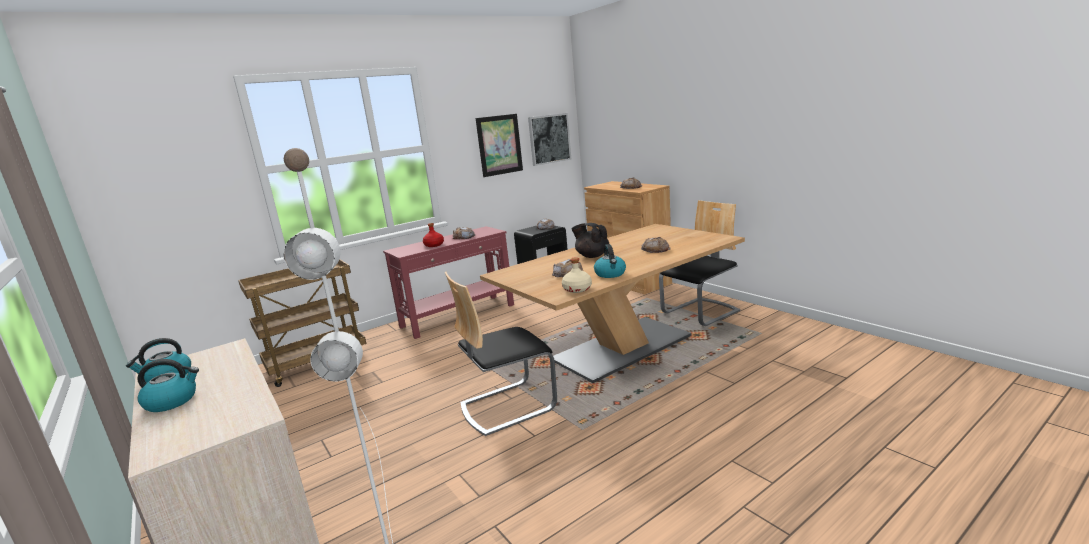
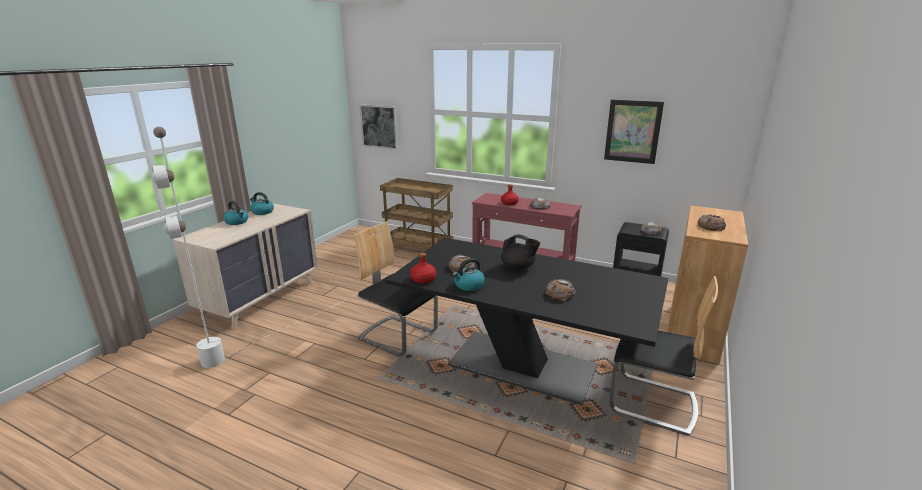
camera: 60 degrees right, 5 degrees up
beige dining table [480,224,745,383] -> black dining table [386,238,668,405]
picture [528,113,571,166] -> picture moved to [360,104,398,150]
beige bottle [562,257,592,293] -> red bottle [410,253,437,284]
black teapot [571,223,609,258] -> black teapot turned 105 degrees clockwise [501,234,540,270]

